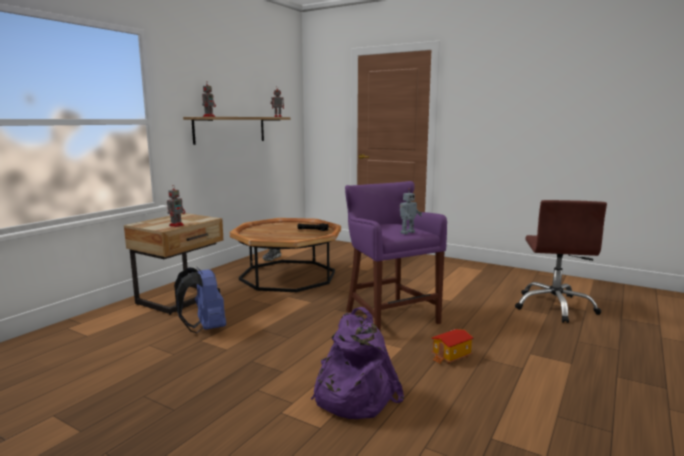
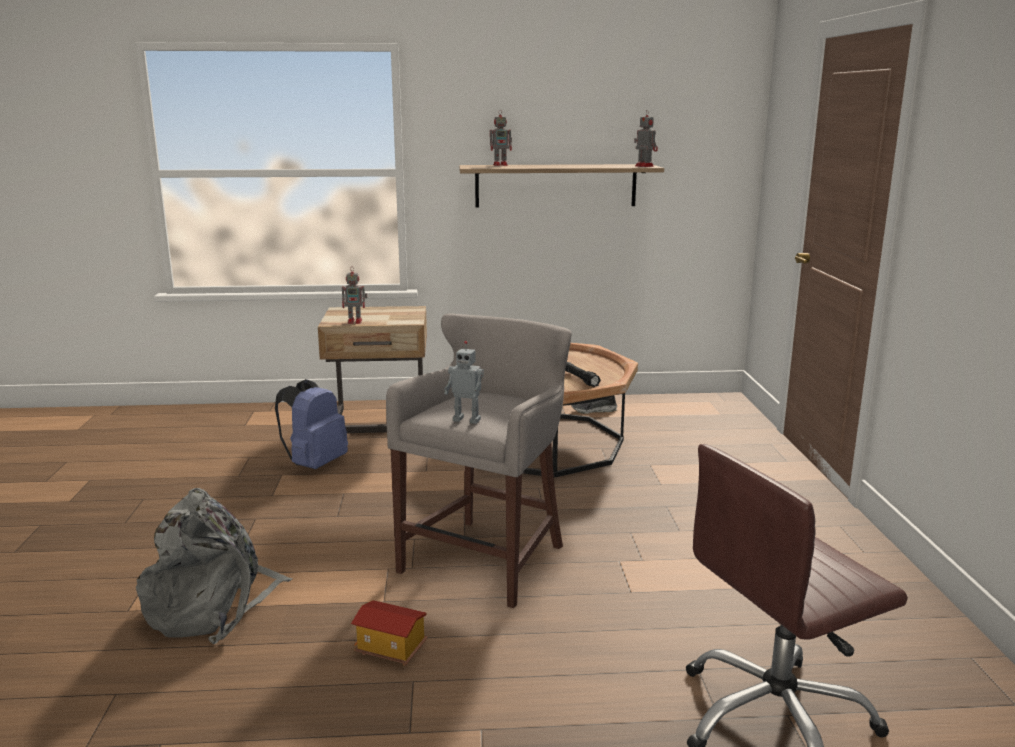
camera: 55 degrees right, 5 degrees up
purple backpack [311,307,404,419] -> grey backpack [136,488,293,644]
purple stool [345,181,447,332] -> grey stool [386,314,572,608]

